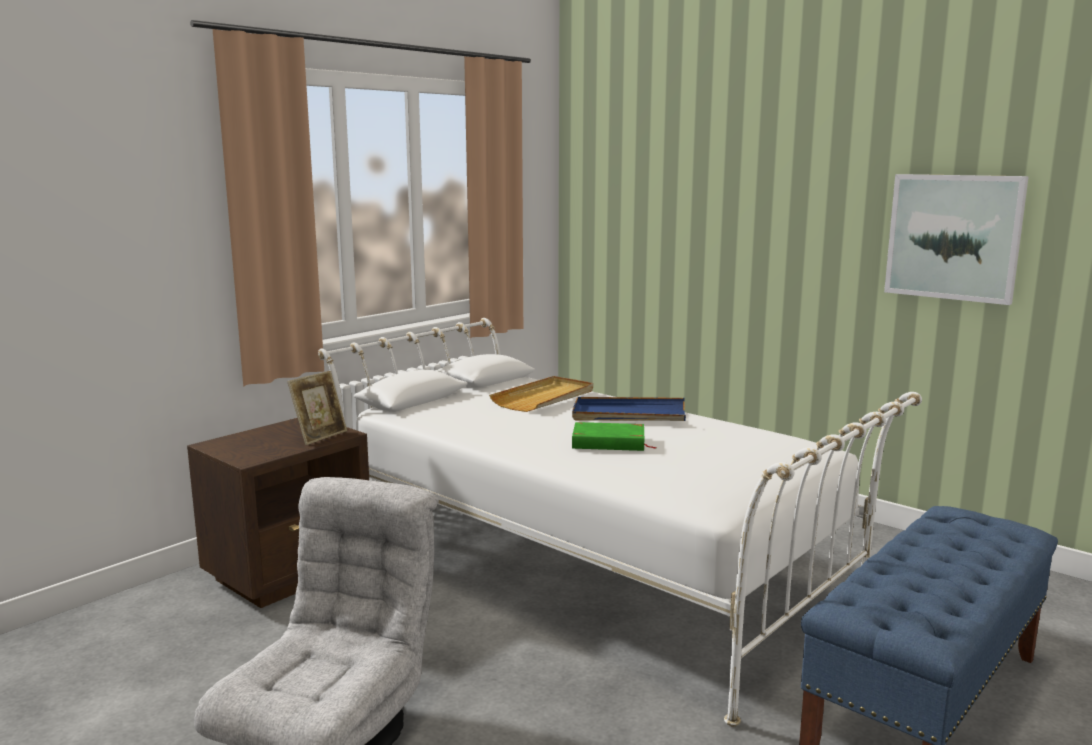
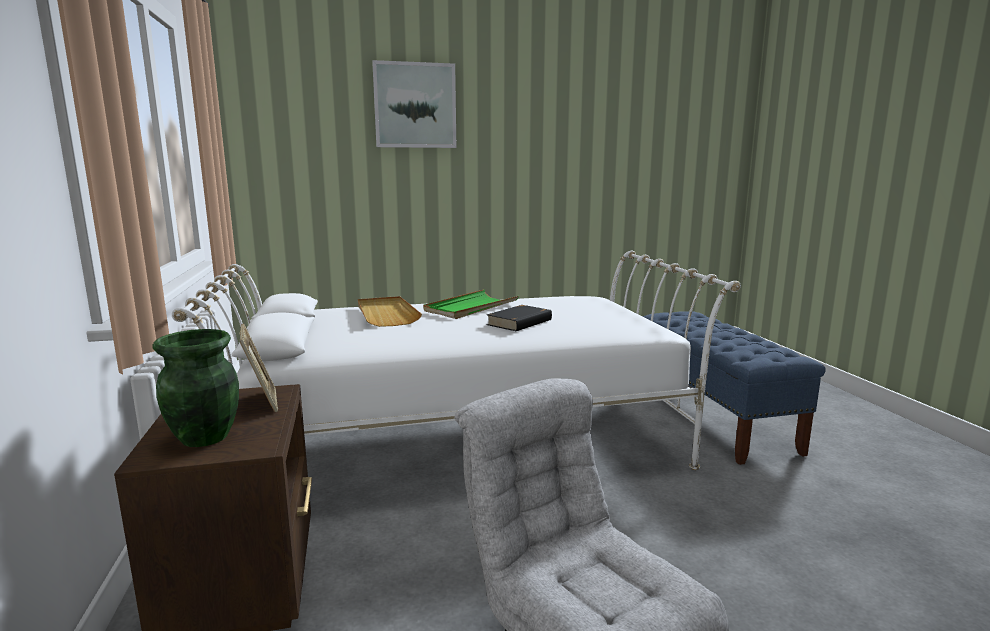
camera: 55 degrees left, 0 degrees up
blue tray [572,397,686,421] -> green tray [423,289,519,319]
green book [572,422,657,451] -> black book [486,305,552,331]
picture [884,174,1029,305] -> picture moved to [372,60,456,148]
none -> green vase [152,329,239,447]

